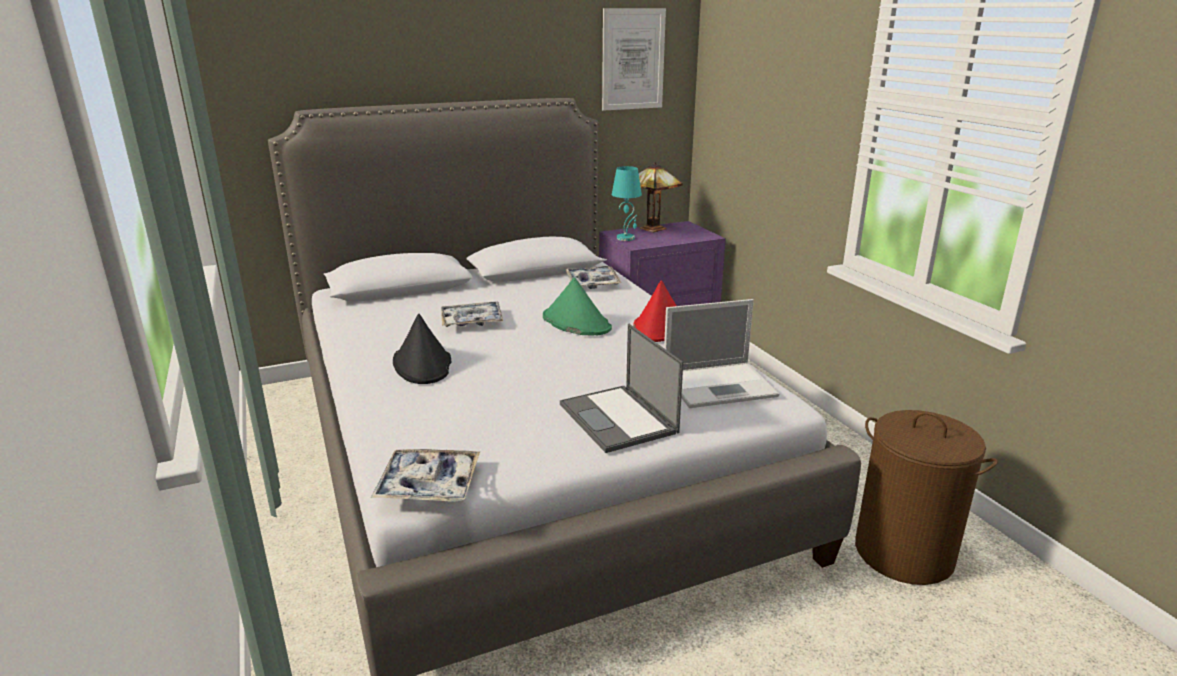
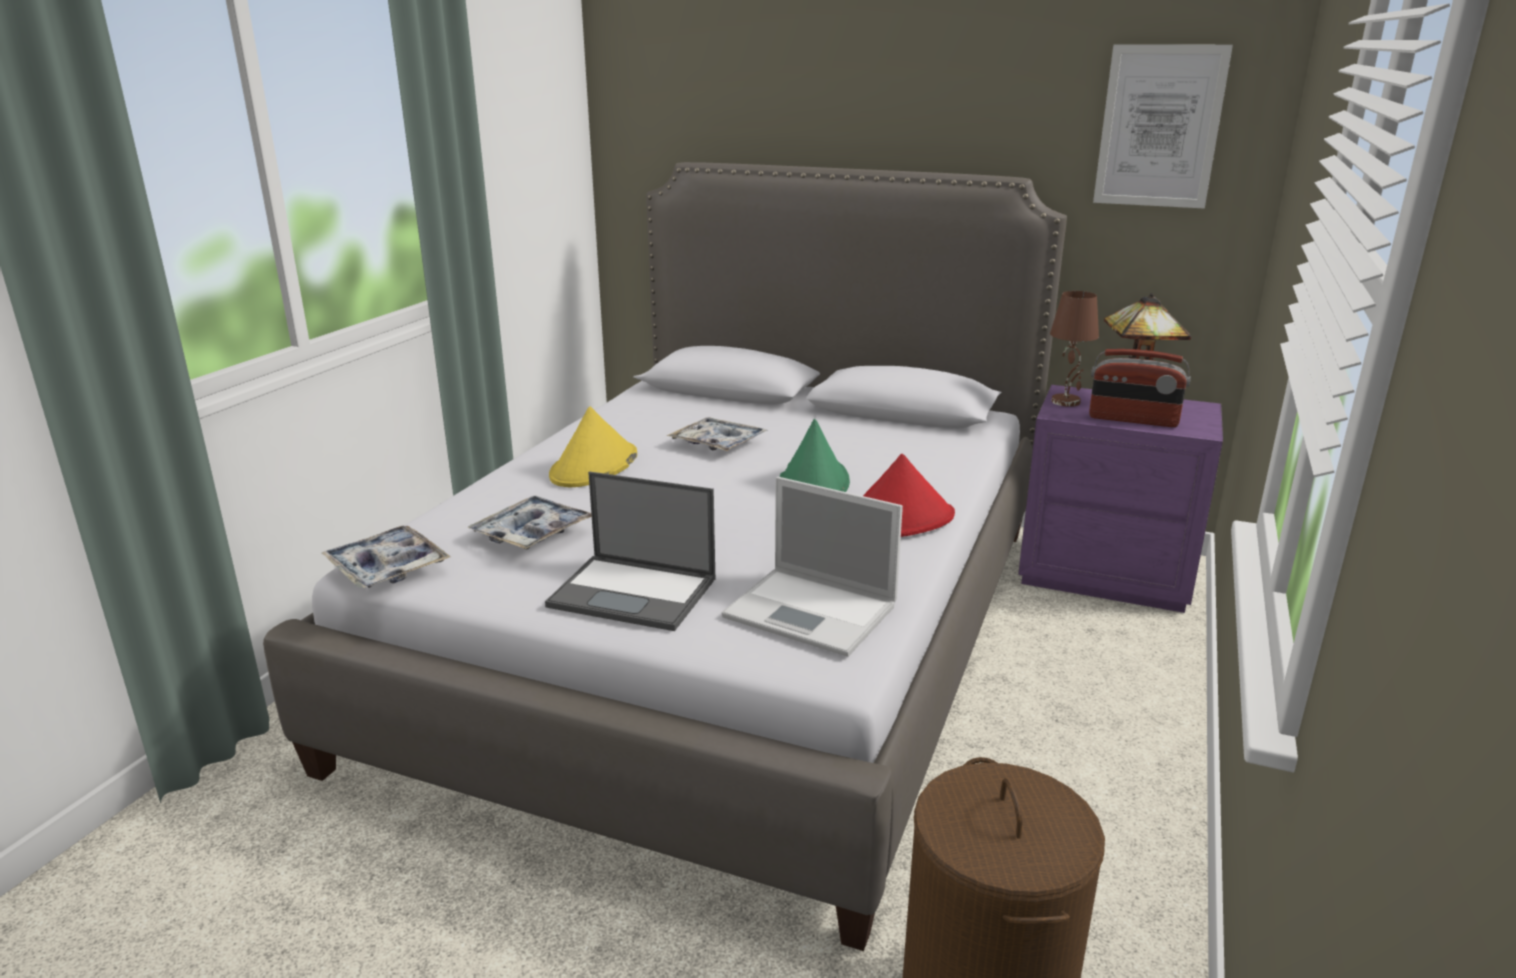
camera: 45 degrees right, 0 degrees up
black hat [393,314,451,384] -> yellow hat [549,406,637,487]
laptop [560,324,683,453] -> laptop turned 90 degrees counterclockwise [545,471,715,631]
tray [566,266,621,289] -> tray moved to [467,496,592,550]
turquoise table lamp [612,166,642,241] -> brown table lamp [1050,291,1099,407]
none -> radio [1089,349,1191,427]

